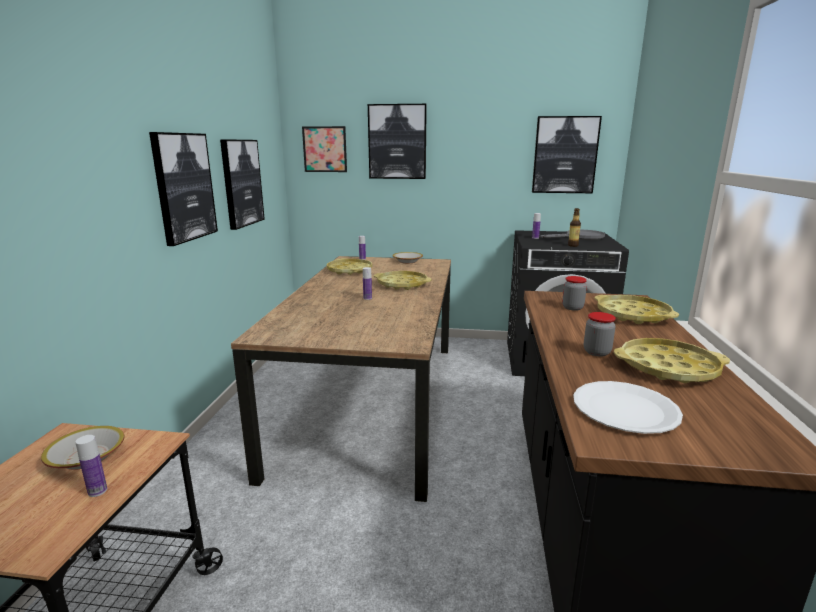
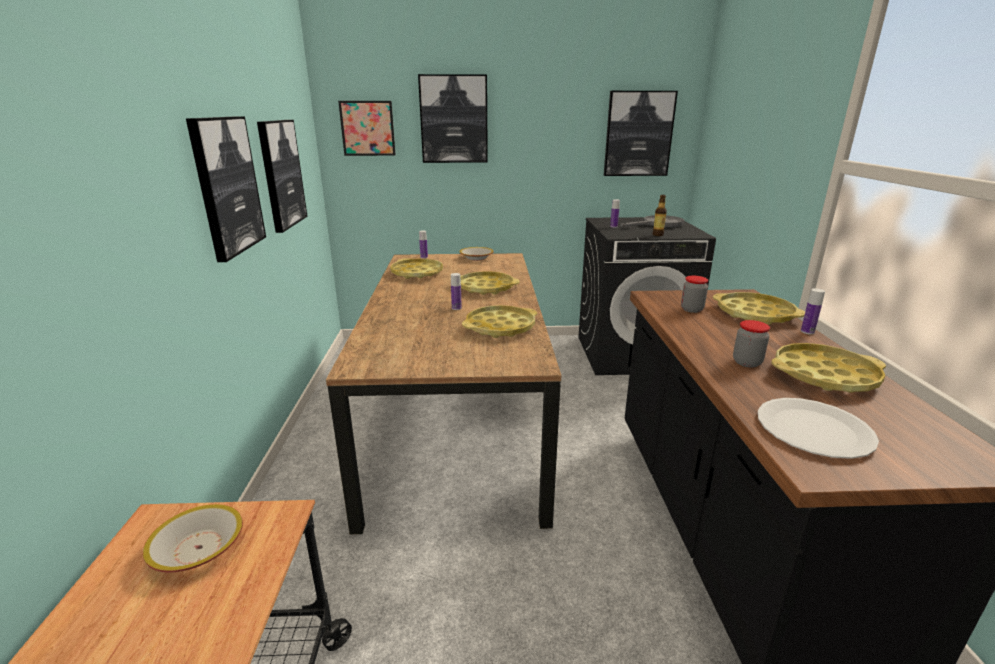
camera: 10 degrees left, 5 degrees up
bottle [75,435,107,497] -> bottle moved to [801,288,825,334]
none -> yellow tray [462,305,537,338]

